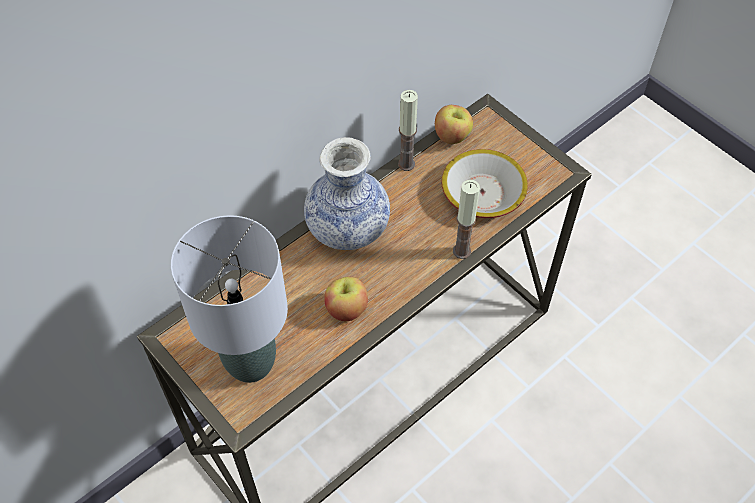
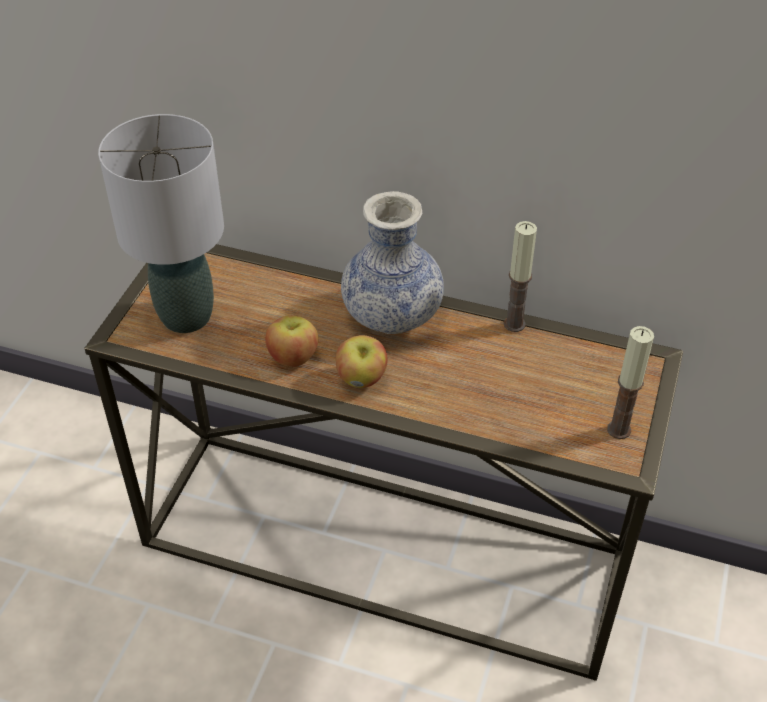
camera: 60 degrees right, 10 degrees down
apple [435,105,473,144] -> apple moved to [336,335,387,388]
bowl [441,149,528,218] -> none
candle [453,180,480,259] -> candle moved to [607,326,654,439]

